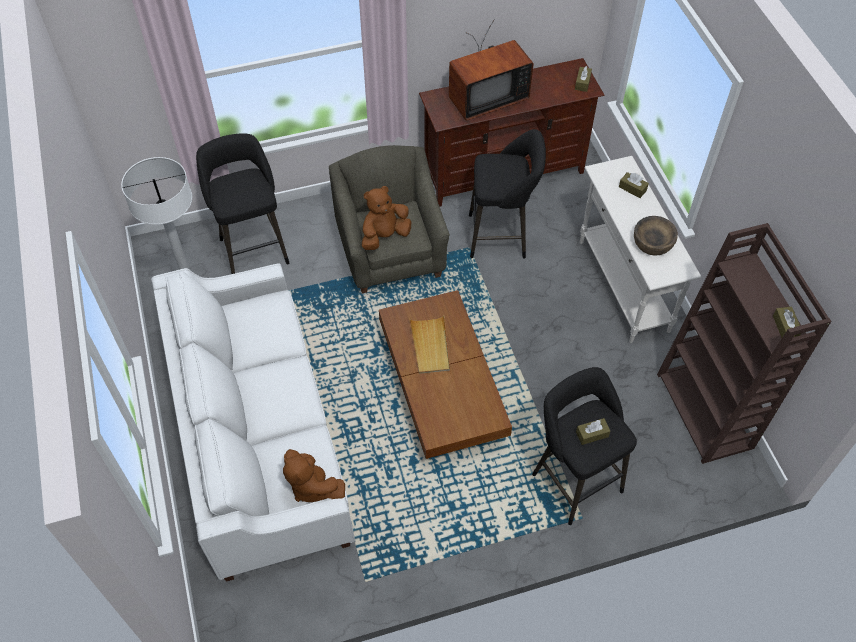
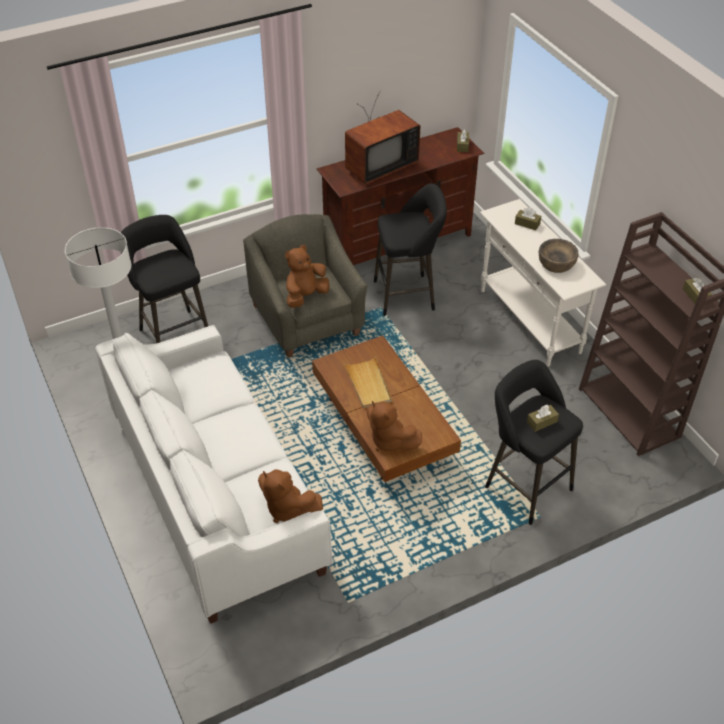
camera: 10 degrees left, 10 degrees down
none -> brown plush toy [367,401,422,451]

